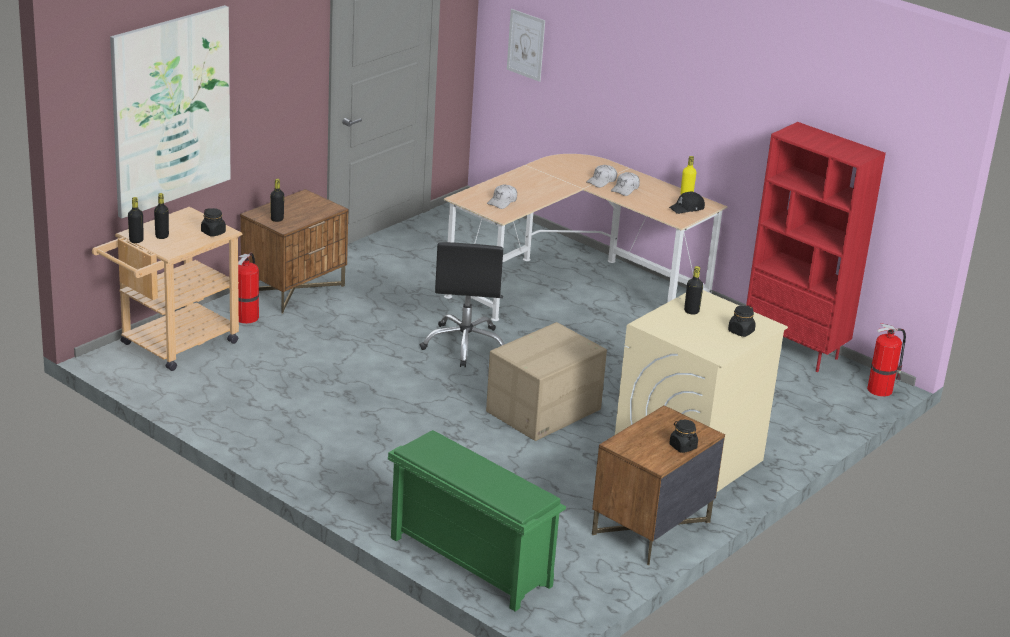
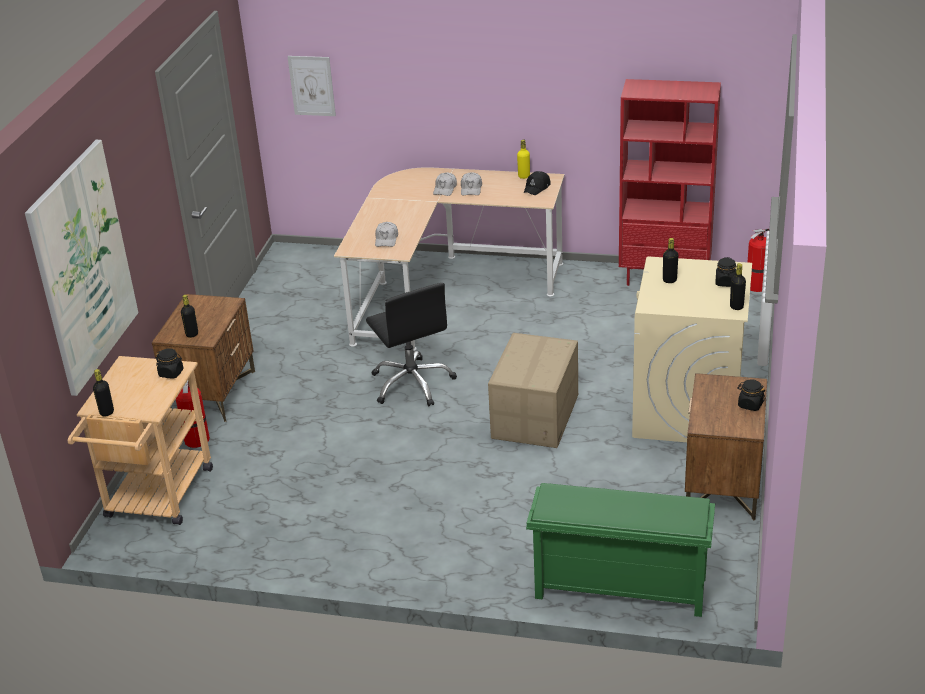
camera: 25 degrees left, 5 degrees up
black bottle [154,193,169,239] -> black bottle moved to [730,263,746,310]

